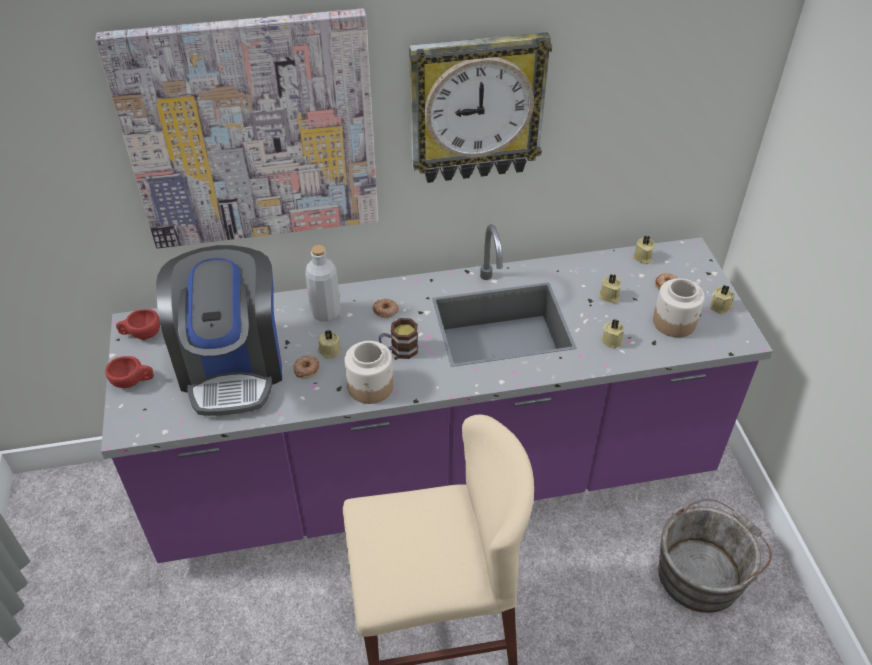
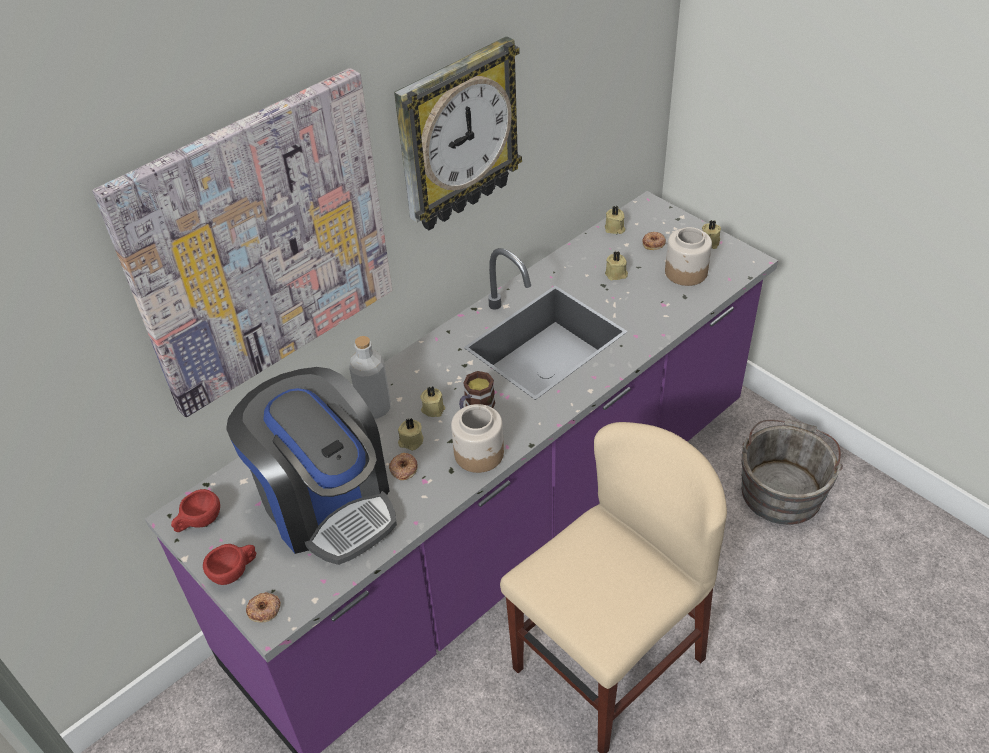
camera: 30 degrees left, 0 degrees up
donut [373,299,398,318] -> donut moved to [246,592,281,622]
beige candle [601,319,624,349] -> beige candle moved to [420,386,445,417]

